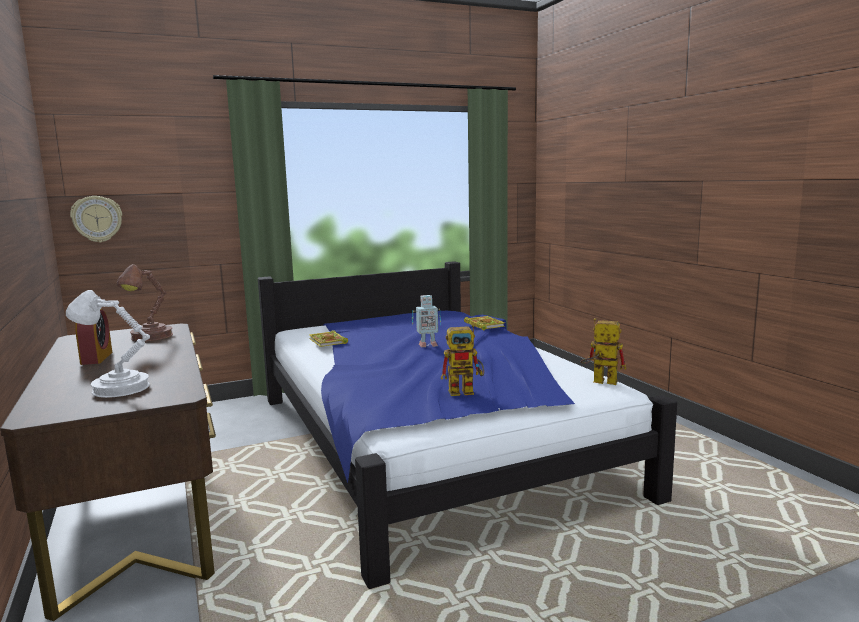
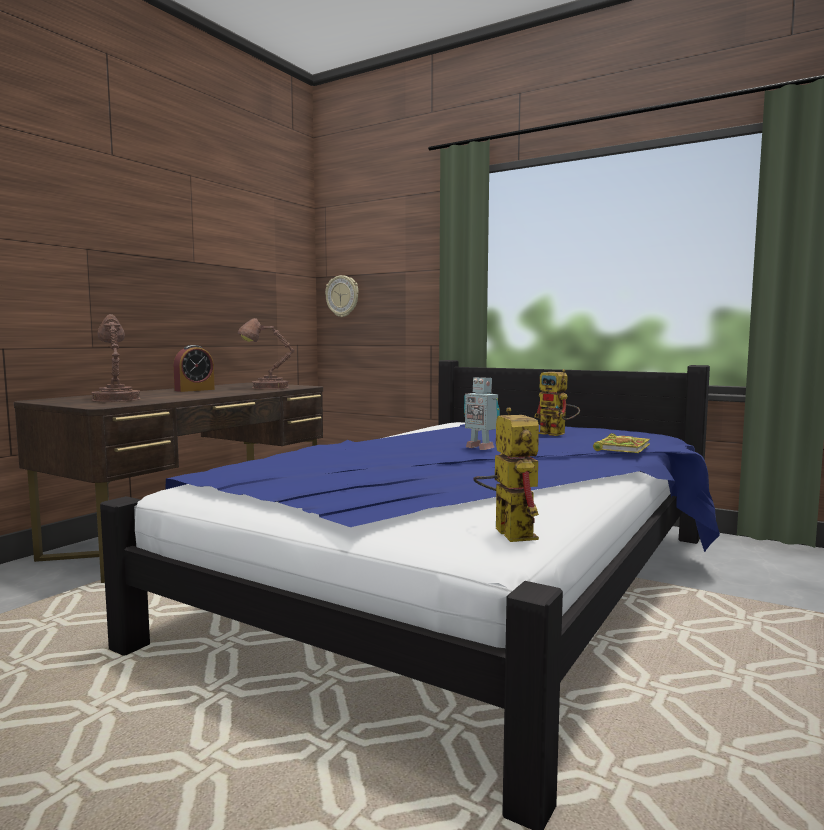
camera: 55 degrees right, 5 degrees down
white table lamp [66,290,150,398] -> brown table lamp [91,314,141,402]
book [309,330,348,347] -> none
toy robot [441,324,484,396] -> toy robot moved to [534,369,580,436]

